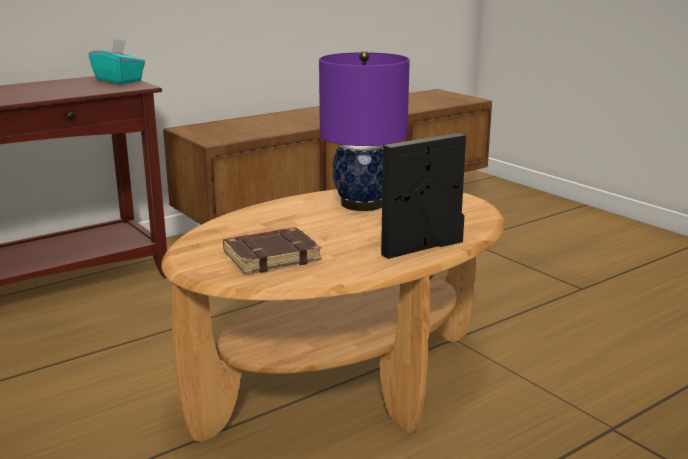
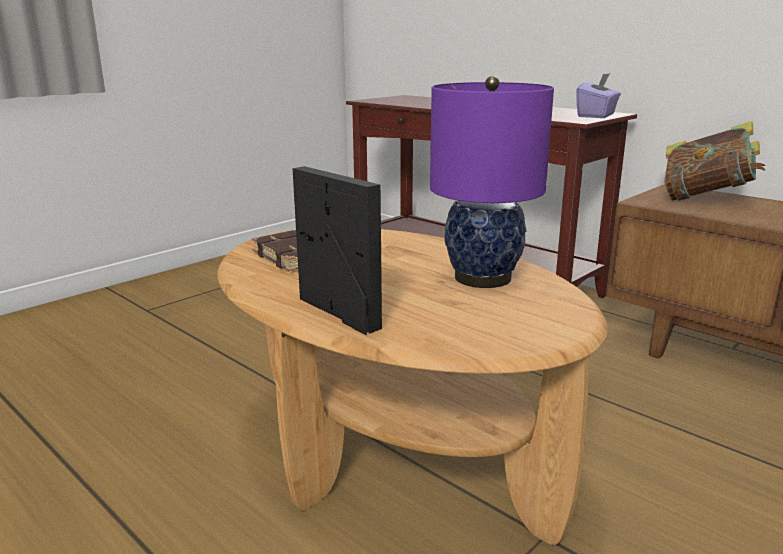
camera: 80 degrees right, 0 degrees up
turquoise tissue box [89,39,145,84] -> purple tissue box [576,73,621,118]
none -> book [664,121,765,201]

